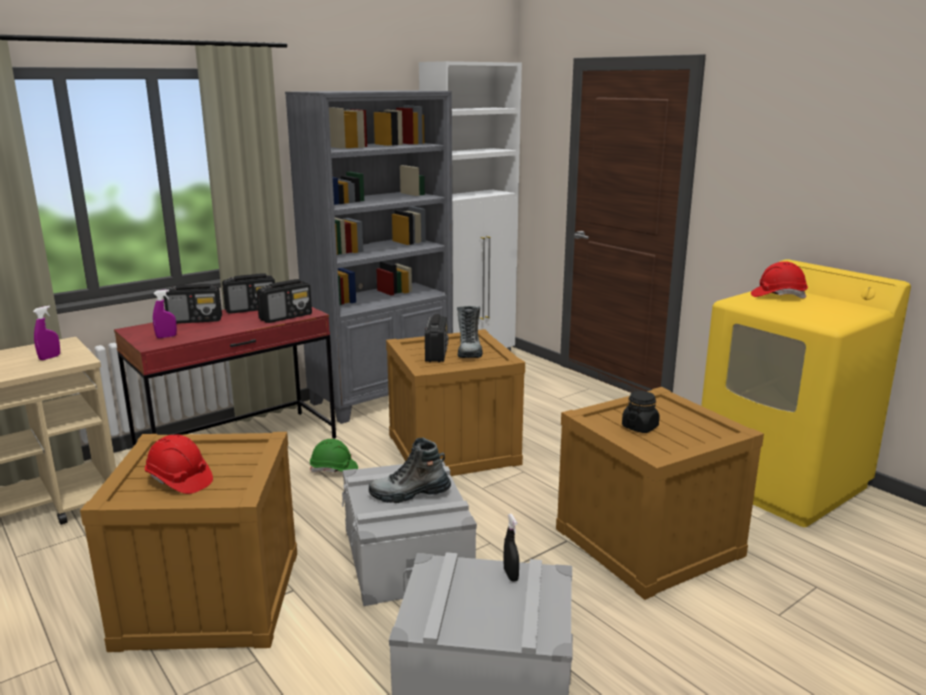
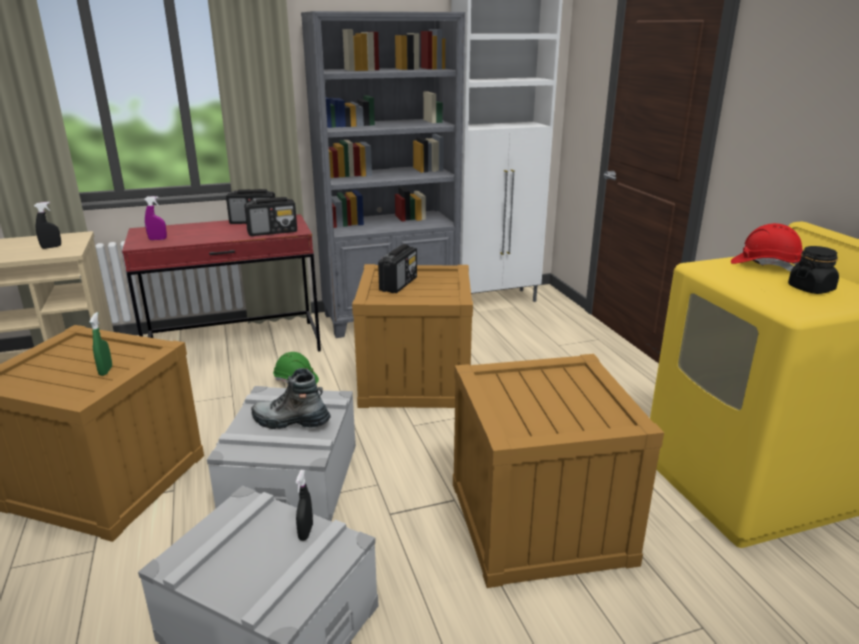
camera: 20 degrees right, 5 degrees up
purple spray bottle [33,306,60,360] -> black spray bottle [34,202,61,249]
red hard hat [145,435,213,494] -> none
radio [164,284,222,324] -> none
boot [457,306,483,358] -> none
black jar [622,391,660,433] -> black jar moved to [788,246,839,294]
none -> green spray bottle [89,312,112,376]

